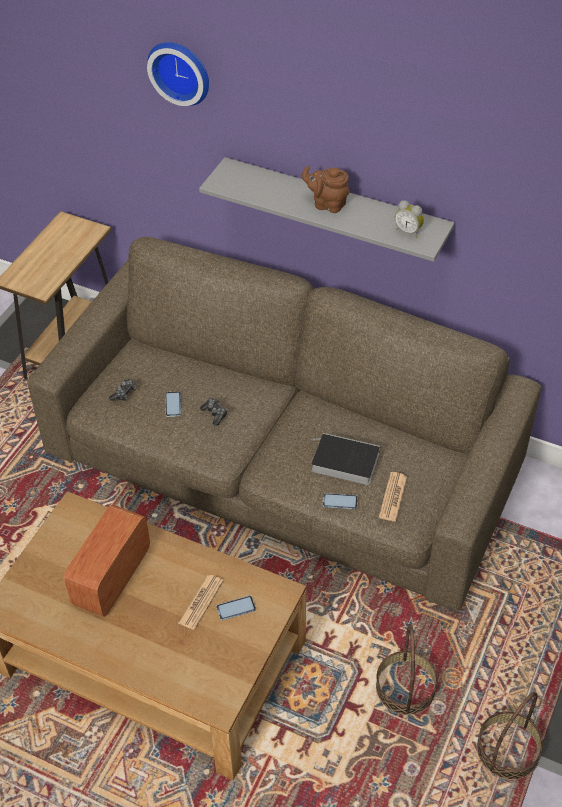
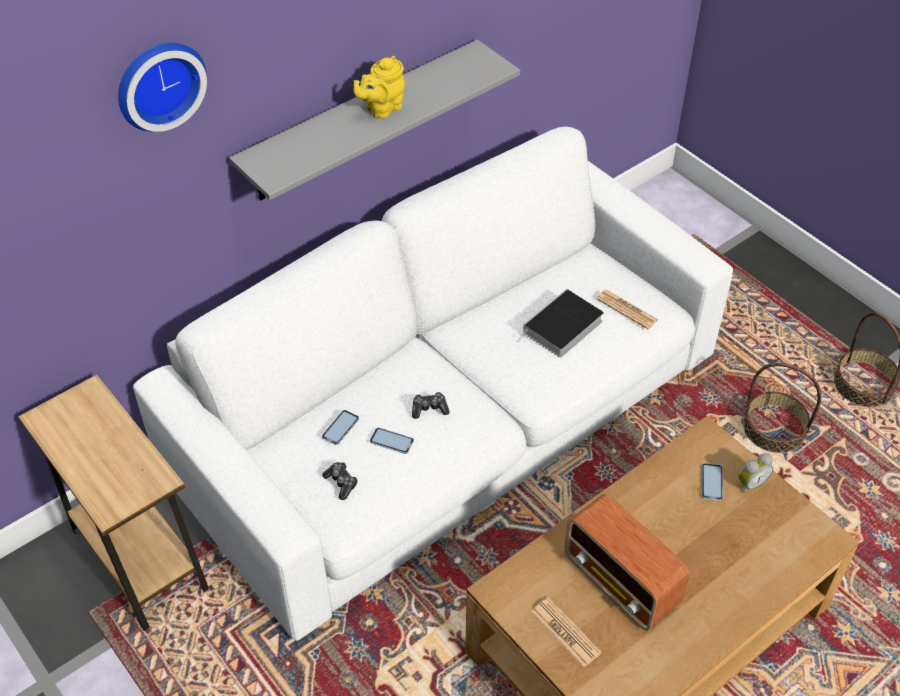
camera: 65 degrees left, 0 degrees up
brown sofa [27,237,541,611] -> white sofa [133,127,733,641]
newspaper [178,575,223,630] -> newspaper moved to [531,597,602,667]
brown teapot [302,166,350,213] -> yellow teapot [353,56,405,119]
phone [323,493,358,509] -> phone moved to [322,410,359,445]
alarm clock [395,200,424,238] -> alarm clock moved to [738,453,773,493]

